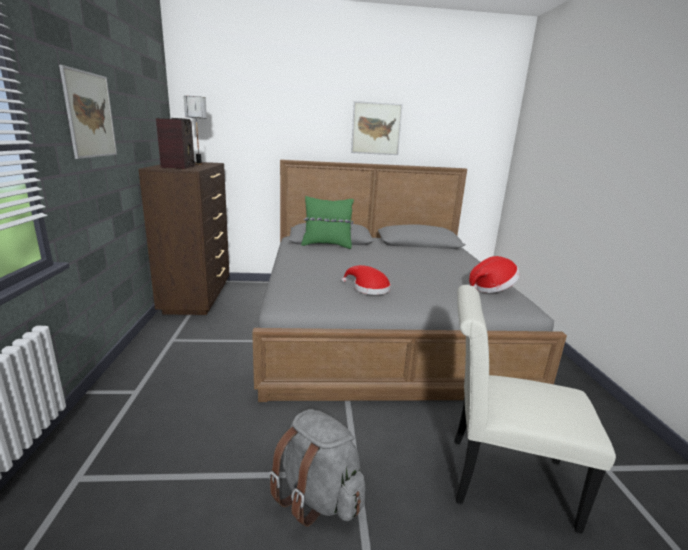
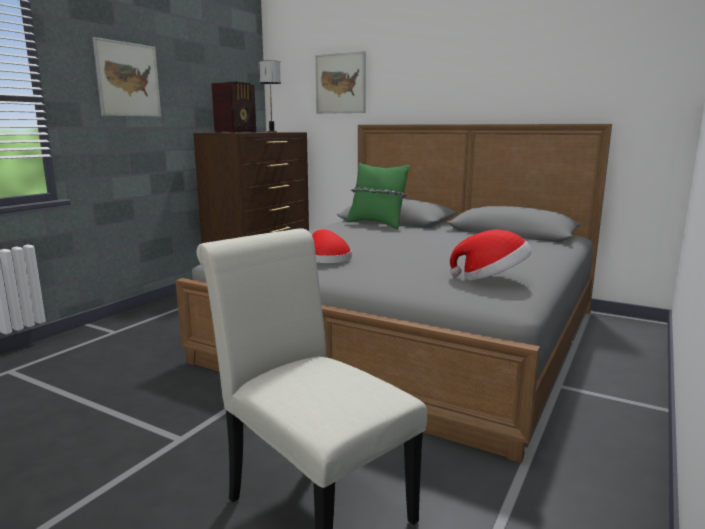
camera: 35 degrees right, 5 degrees down
grey backpack [269,409,365,527] -> none
picture [351,101,403,155] -> picture moved to [315,51,366,114]

